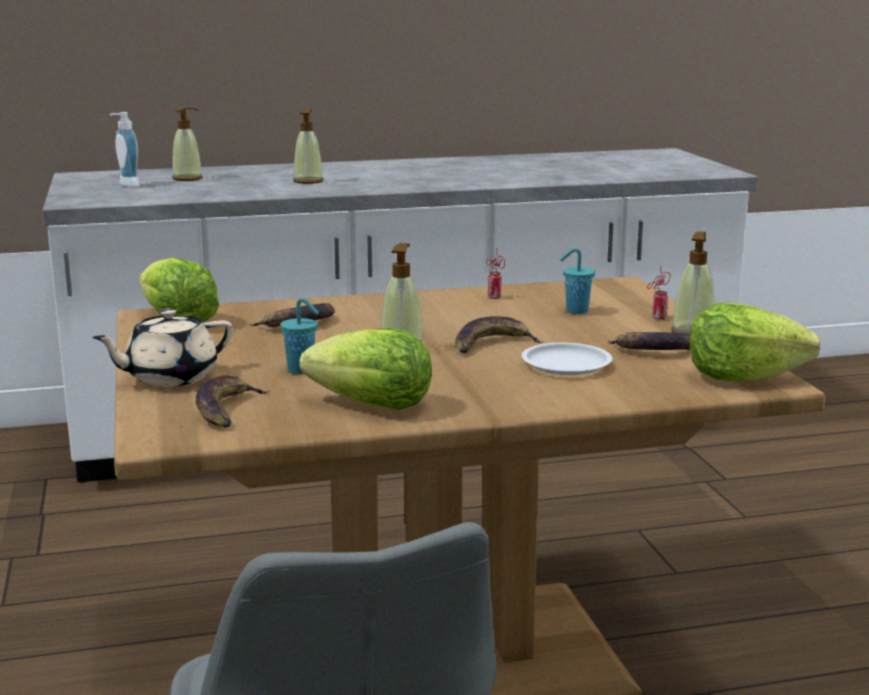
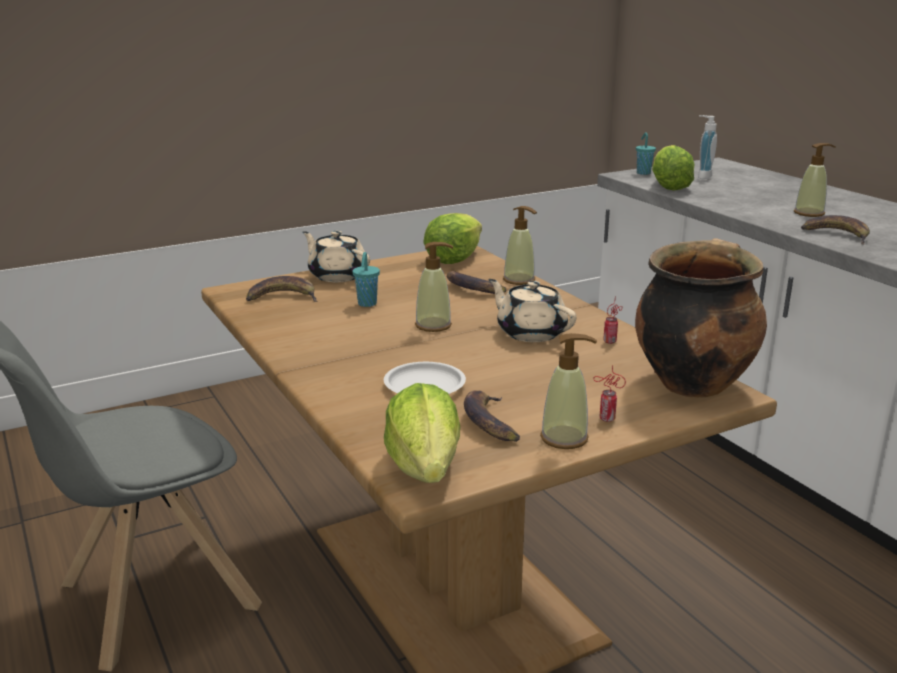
camera: 75 degrees right, 5 degrees up
soap dispenser [172,107,203,181] -> soap dispenser moved to [503,206,537,285]
lettuce [300,328,432,410] -> lettuce moved to [652,145,694,191]
banana [455,316,544,353] -> banana moved to [801,215,870,245]
turquoise cup [560,248,595,314] -> turquoise cup moved to [636,133,656,175]
none -> beige teapot [488,279,577,342]
none -> cooking pot [635,238,767,398]

